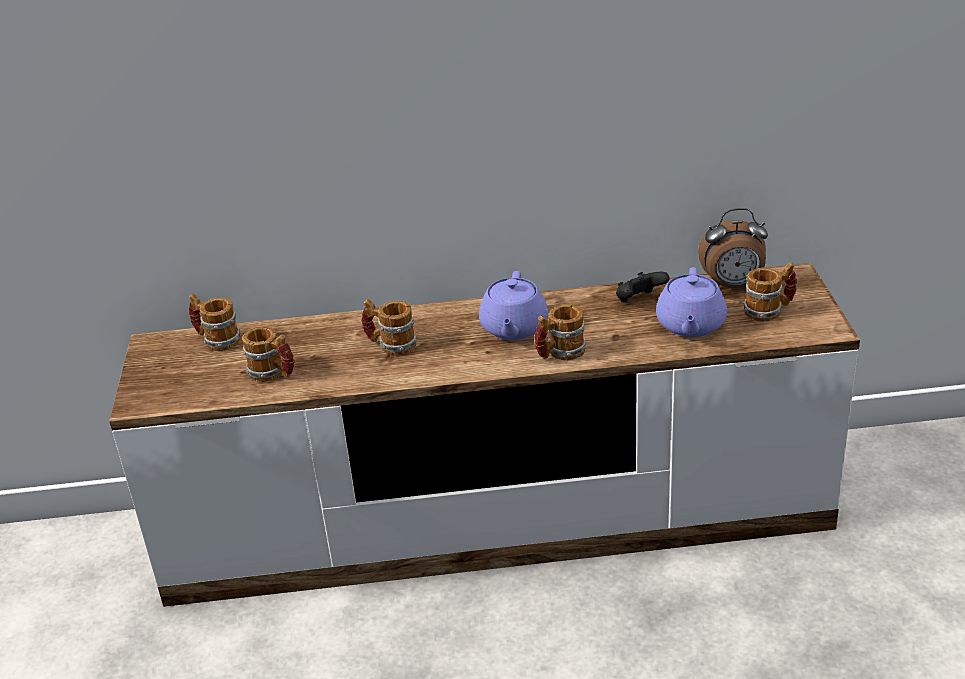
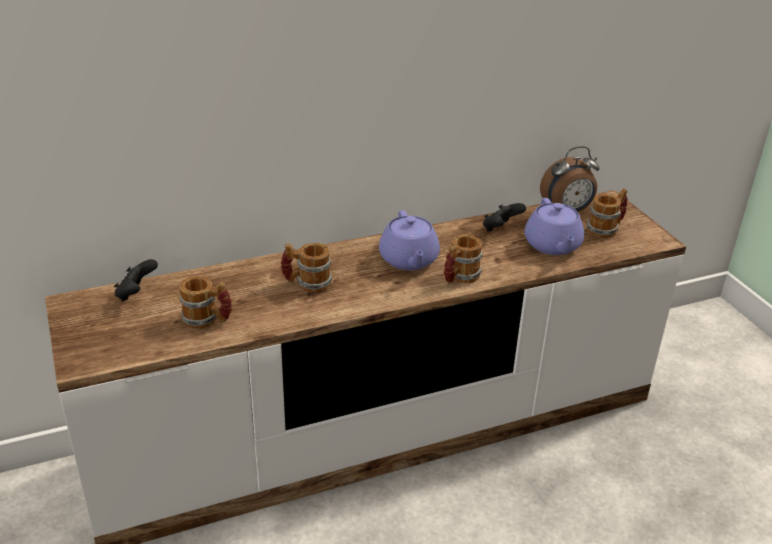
camera: 20 degrees left, 0 degrees up
mug [189,293,241,351] -> black game controller [114,259,158,301]

